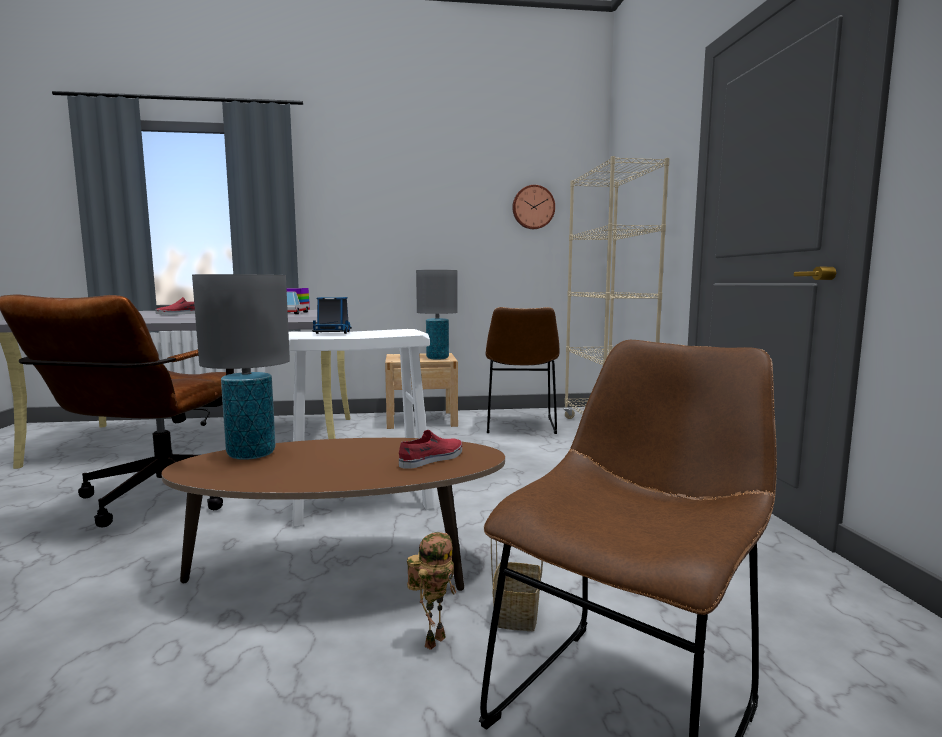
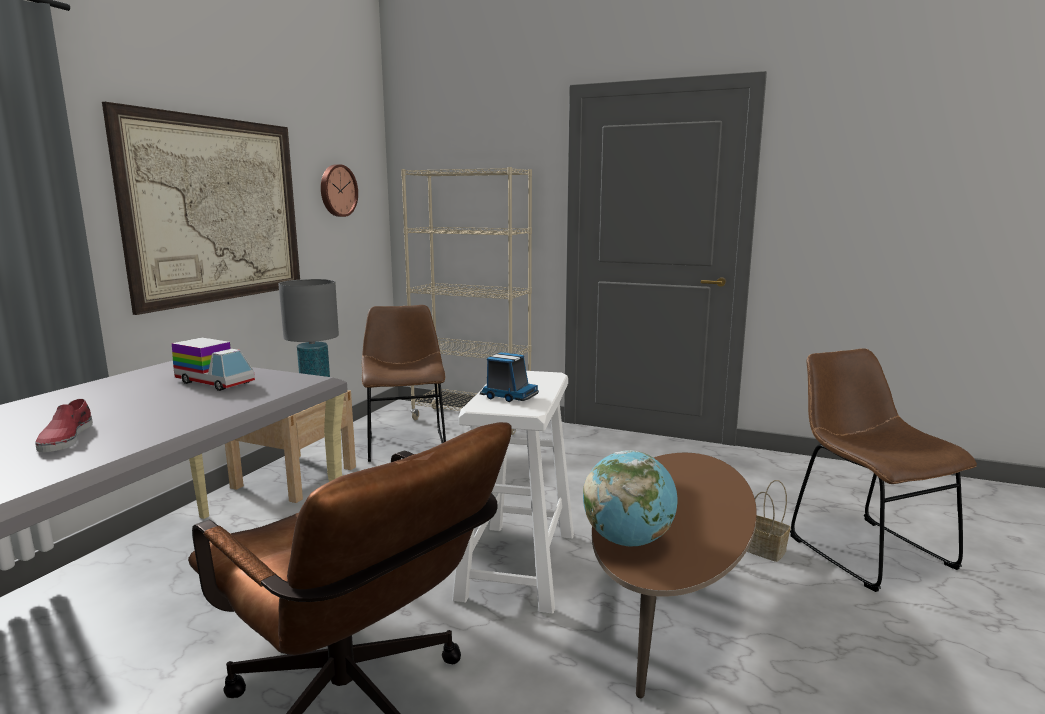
camera: 60 degrees left, 5 degrees up
grey table lamp [192,274,290,460] -> globe [583,450,678,546]
red shoe [399,430,462,469] -> none
toy robot [407,532,456,650] -> none
brown chair [485,307,560,434] -> brown chair turned 135 degrees counterclockwise [362,305,446,462]
none -> picture [102,102,300,315]

